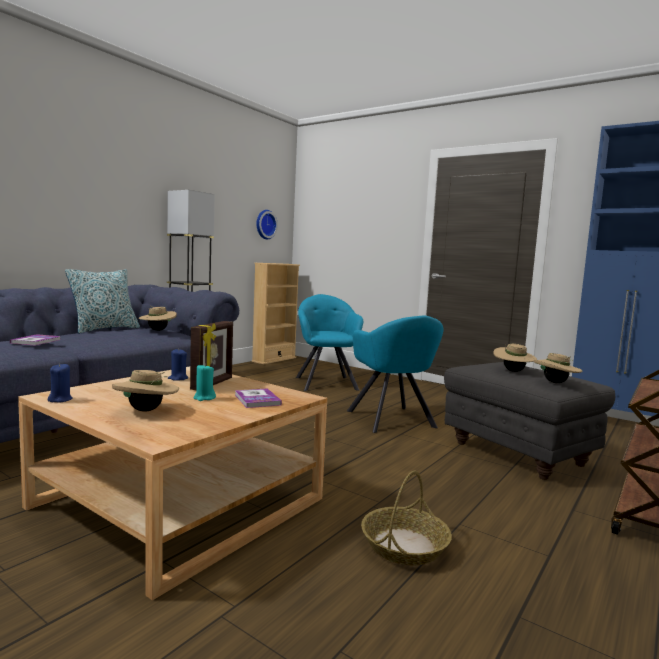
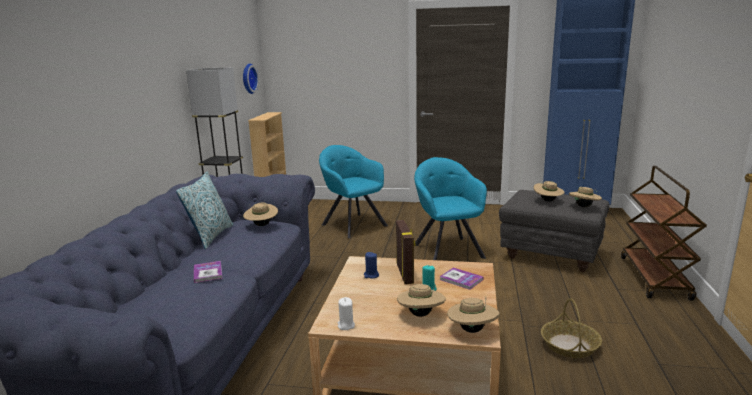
camera: 25 degrees left, 10 degrees up
blue candle [48,363,72,403] -> white candle [338,297,355,330]
turquoise armchair [347,316,444,433] -> turquoise armchair turned 150 degrees counterclockwise [414,157,487,260]
none -> beige hat [447,297,499,333]

